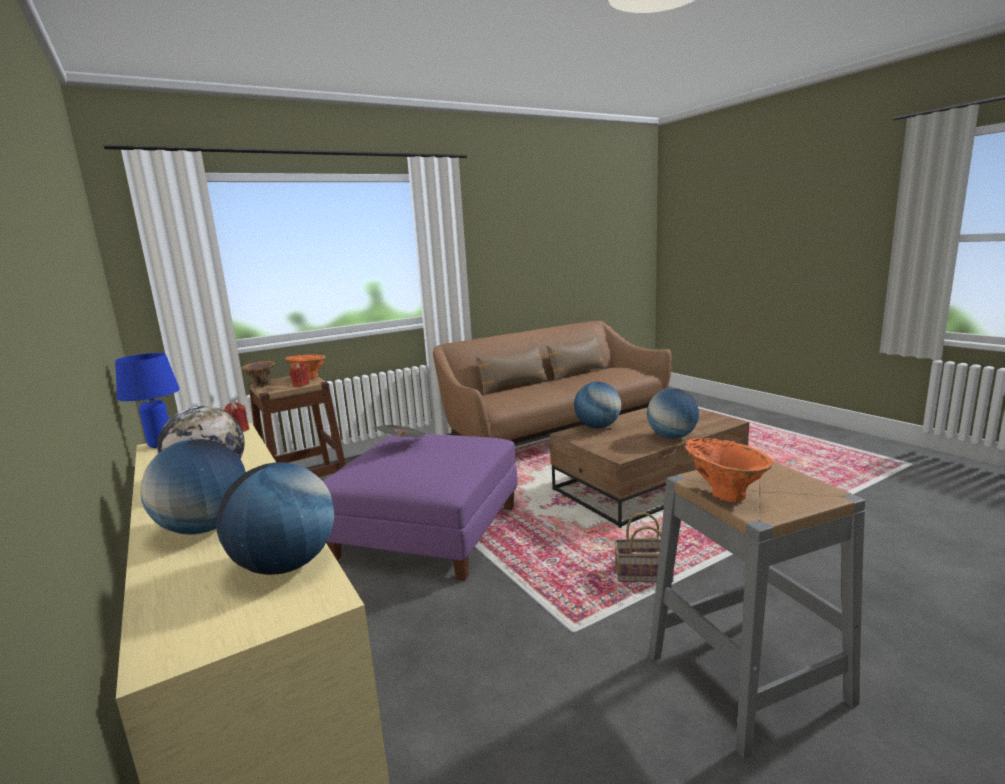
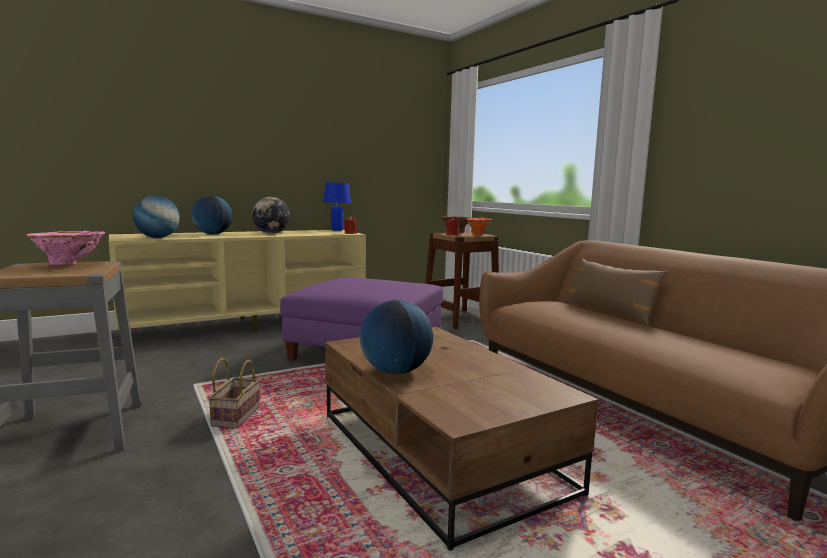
camera: 90 degrees right, 5 degrees down
newspaper [373,425,425,437] -> none
brown pillow [546,335,607,381] -> none
globe [574,382,621,428] -> none
orange vase [684,438,773,502] -> pink vase [26,231,105,265]

